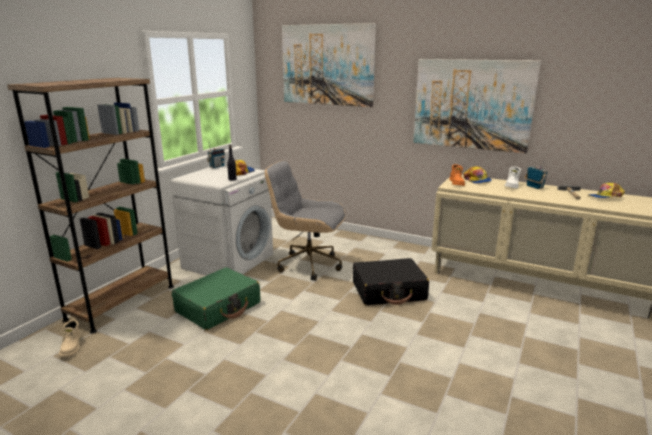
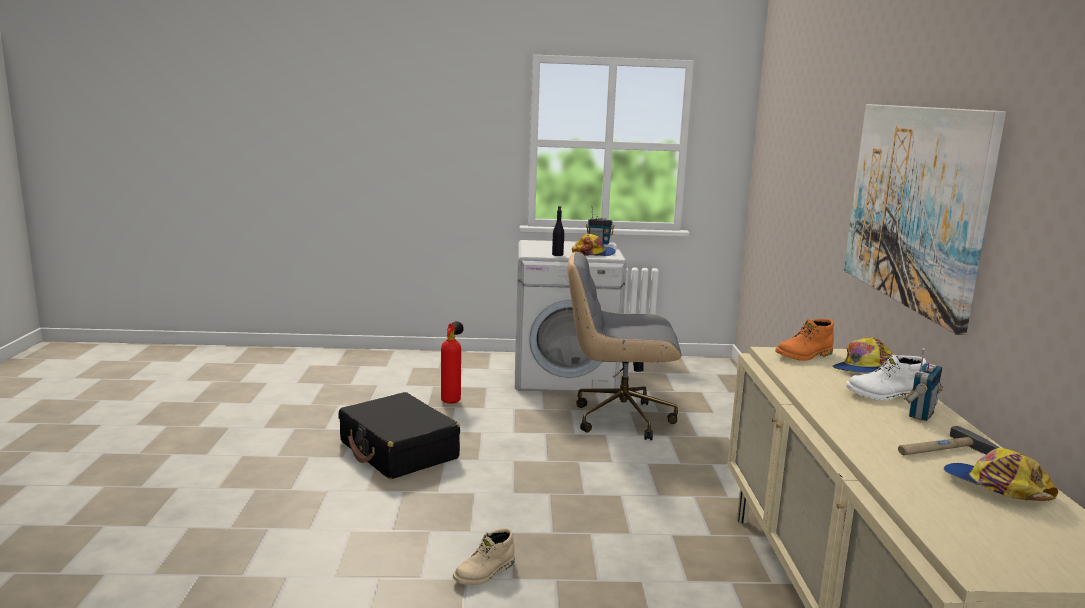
camera: 60 degrees right, 5 degrees down
brown bookcase [7,78,174,334] -> none
beige boot [59,320,81,357] -> beige boot moved to [453,528,515,585]
green suitcase [172,267,260,330] -> fire extinguisher [441,321,464,404]
grey office chair [265,160,345,281] -> grey office chair turned 75 degrees counterclockwise [568,251,682,440]
picture [282,23,376,107] -> none
black suitcase [353,258,429,305] -> black suitcase moved to [338,392,460,479]

